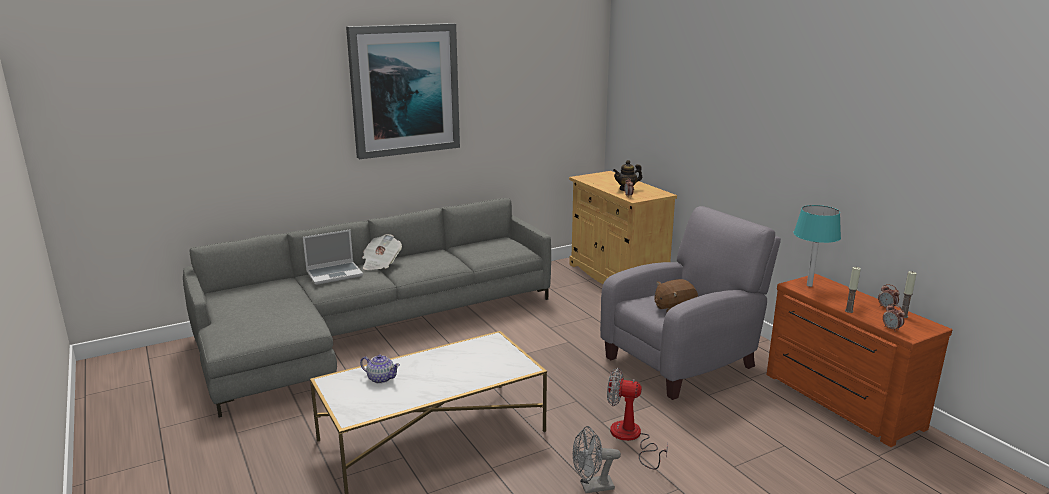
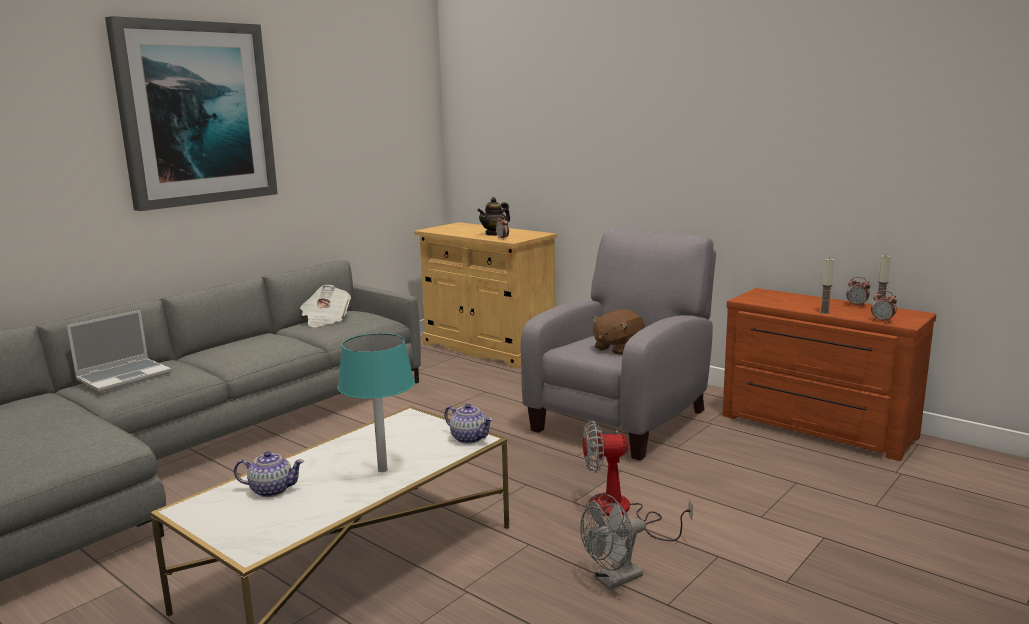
camera: 20 degrees left, 5 degrees down
newspaper [362,234,402,270] -> newspaper moved to [300,285,351,327]
turquoise table lamp [793,205,841,287] -> turquoise table lamp moved to [338,333,415,472]
none -> teapot [444,404,493,444]

